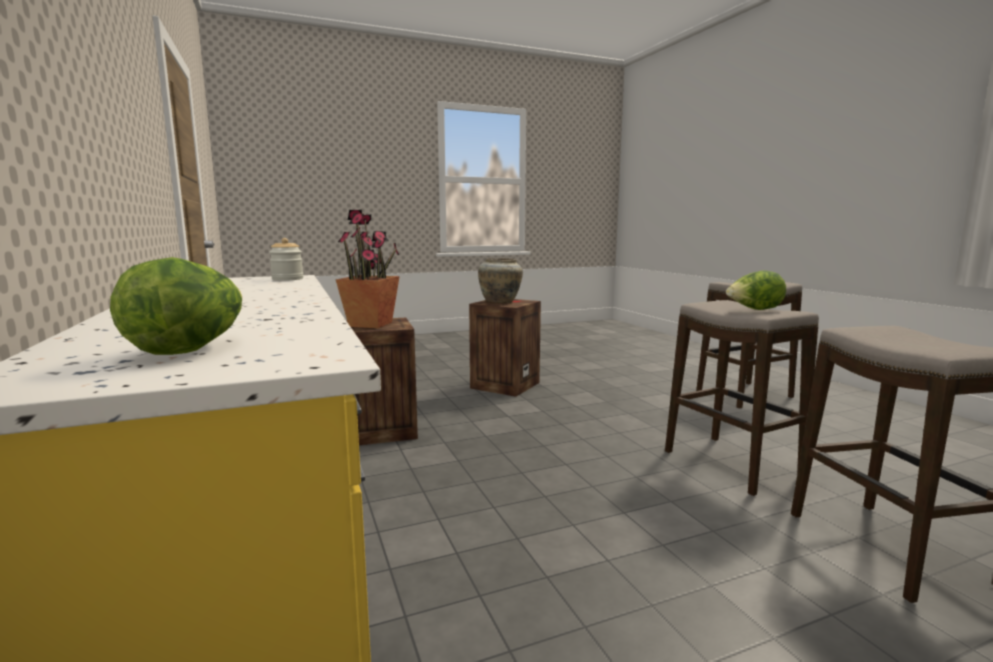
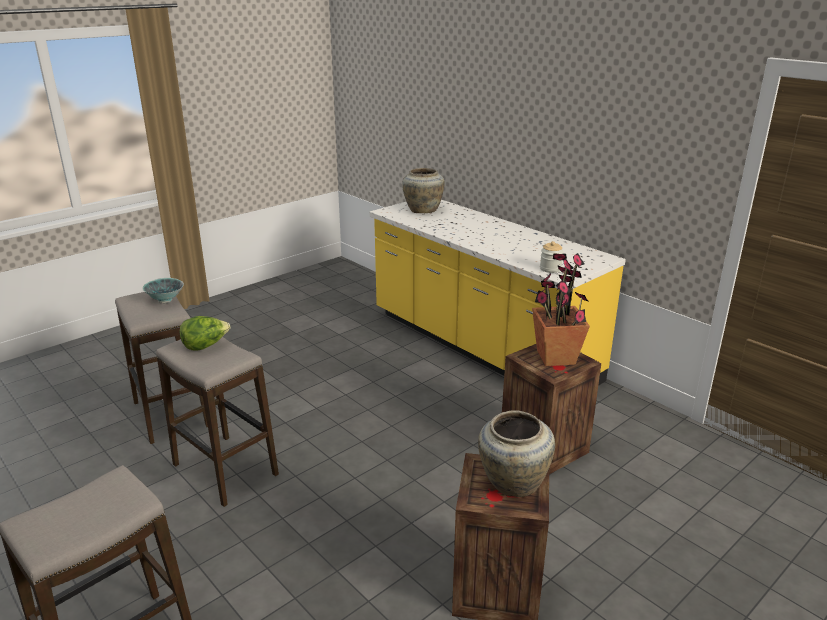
camera: 160 degrees right, 15 degrees up
lettuce [110,257,242,355] -> beige vase [402,168,445,213]
none -> bowl [143,278,184,303]

